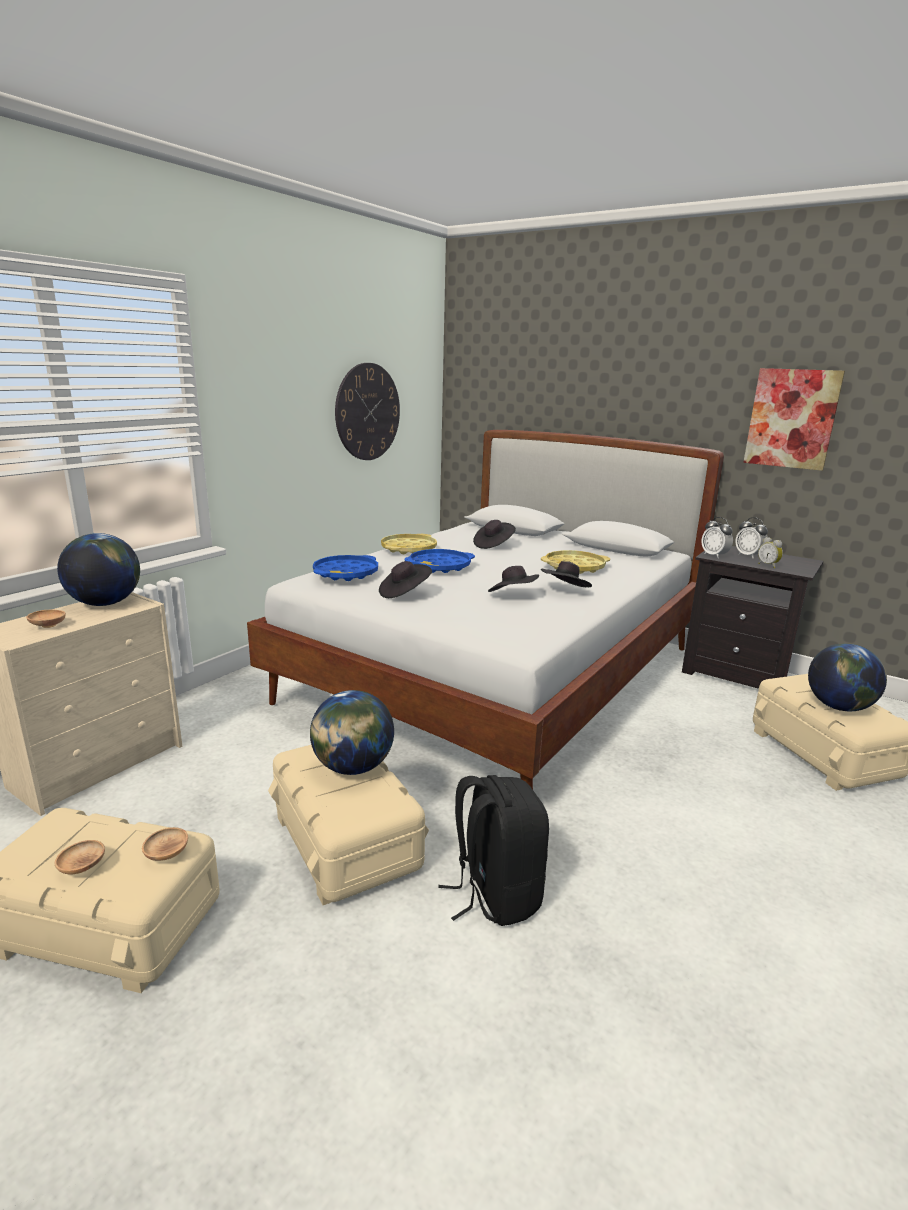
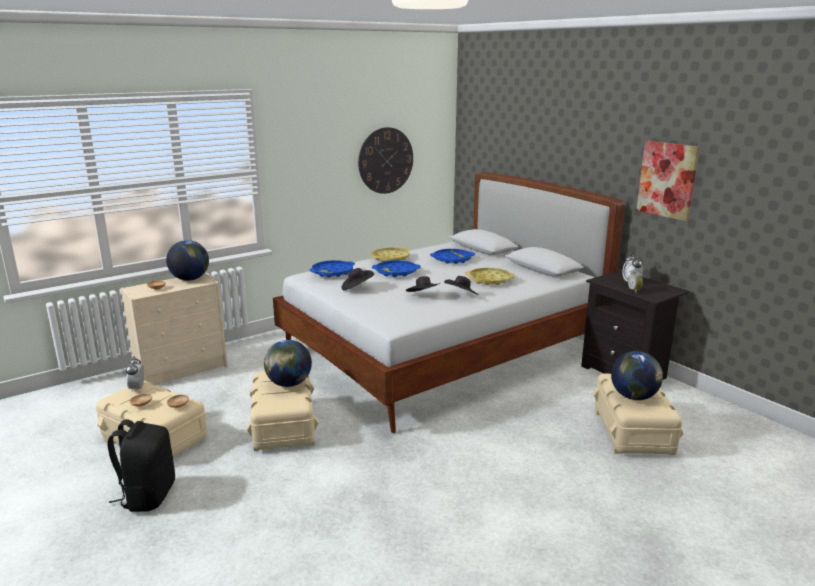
camera: 20 degrees right, 0 degrees up
black backpack [439,775,549,926] -> black backpack moved to [107,419,175,512]
black hat [473,520,516,549] -> blue tray [430,249,475,264]
alarm clock [701,517,733,558] -> alarm clock moved to [126,356,144,392]

